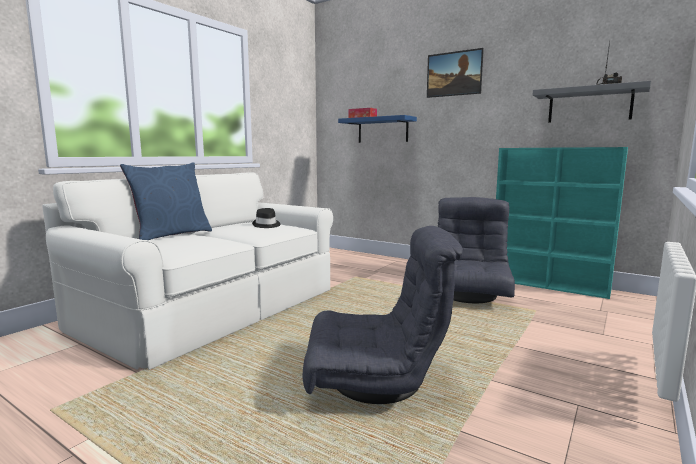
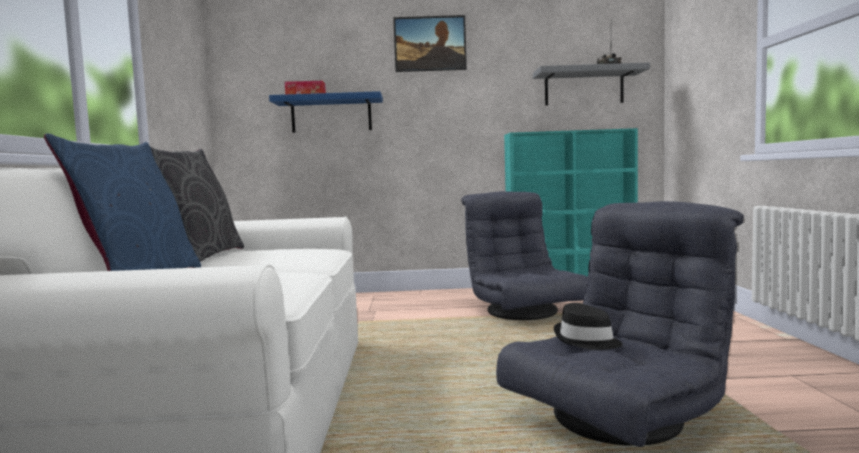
camera: 35 degrees left, 5 degrees down
black hat [252,208,280,228] -> black hat moved to [554,303,623,350]
none -> grey pillow [150,147,244,262]

